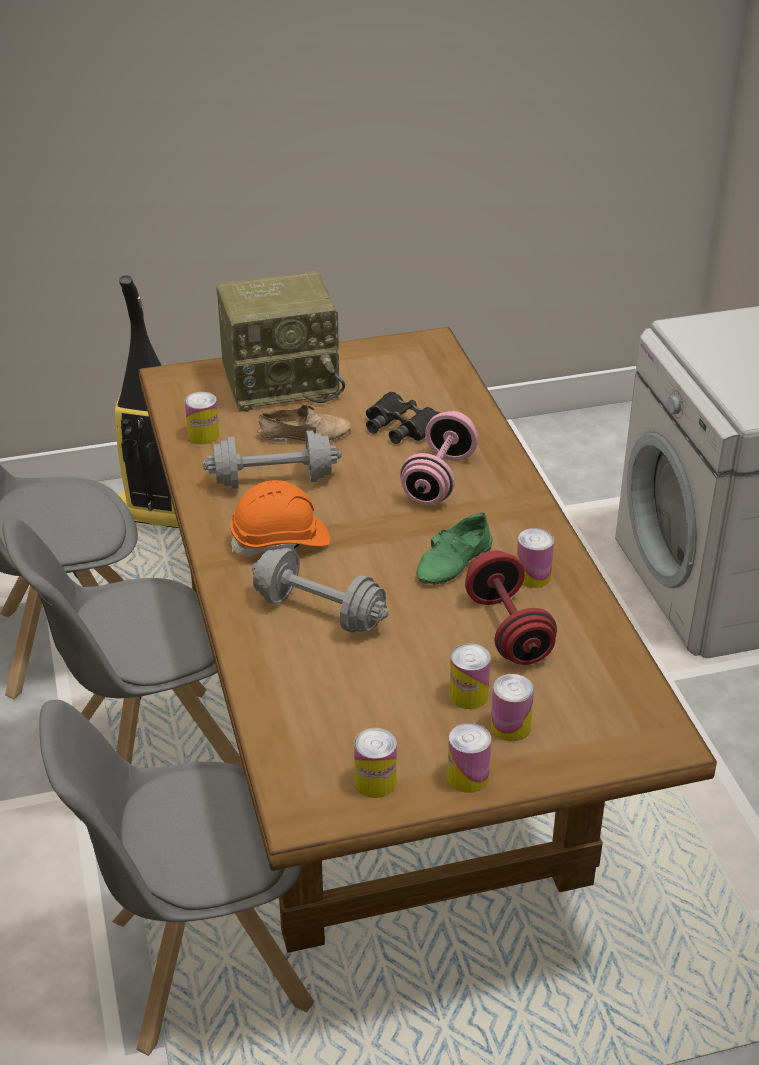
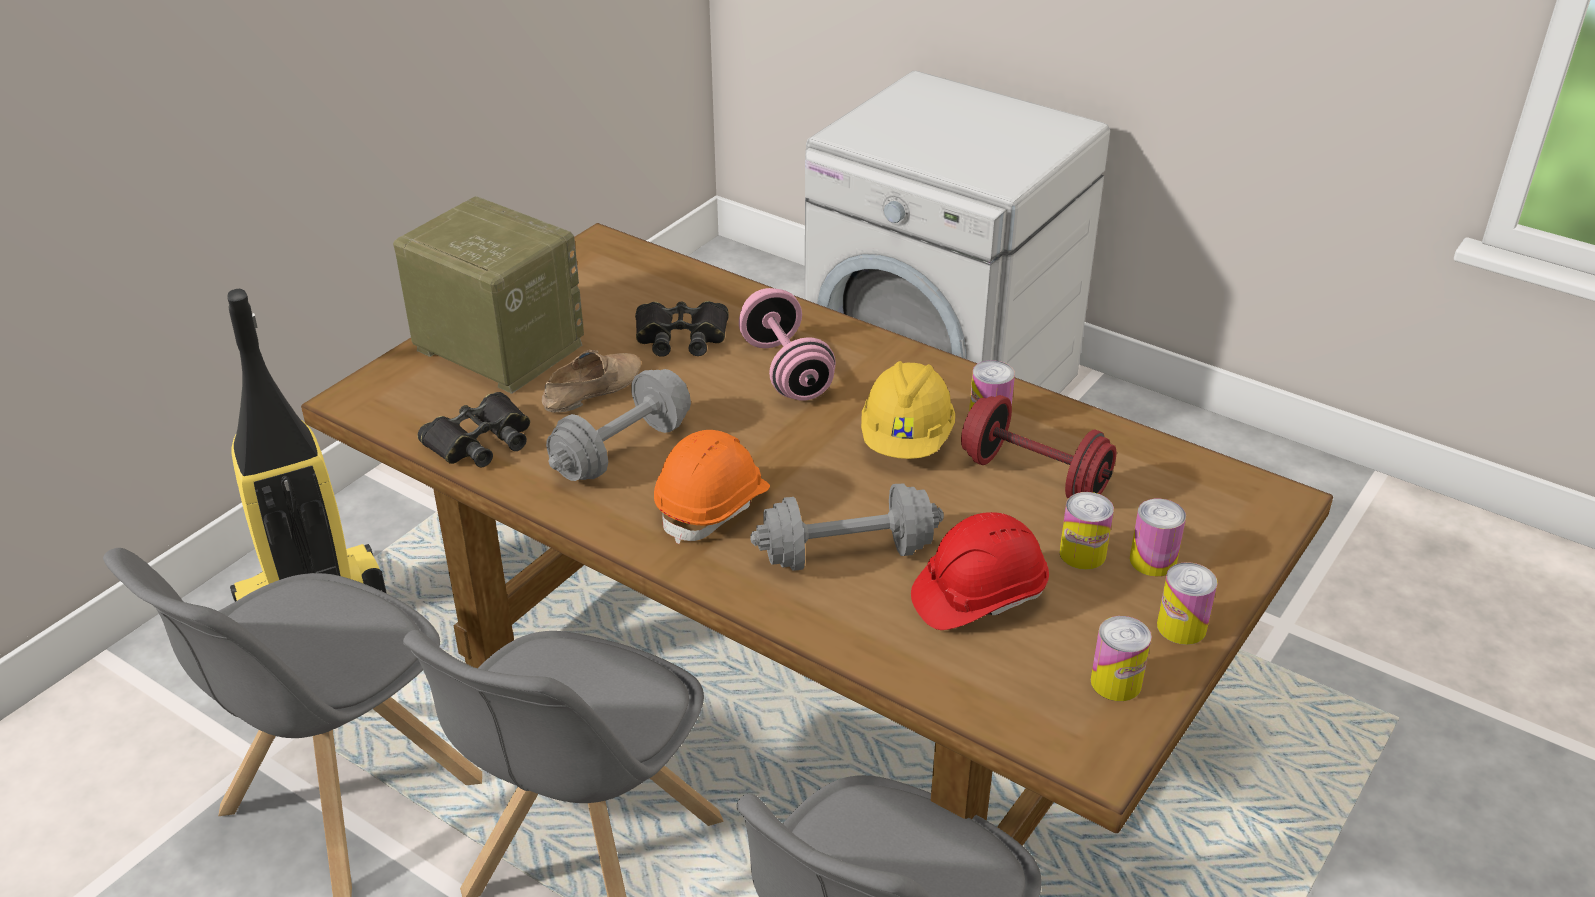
camera: 40 degrees left, 0 degrees up
can [185,392,219,444] -> black binoculars [417,392,530,467]
radio [216,271,345,412] -> radio turned 90 degrees counterclockwise [393,196,584,394]
green shoe [417,512,493,585] -> yellow hard hat [861,361,955,459]
none -> red hard hat [911,512,1049,630]

